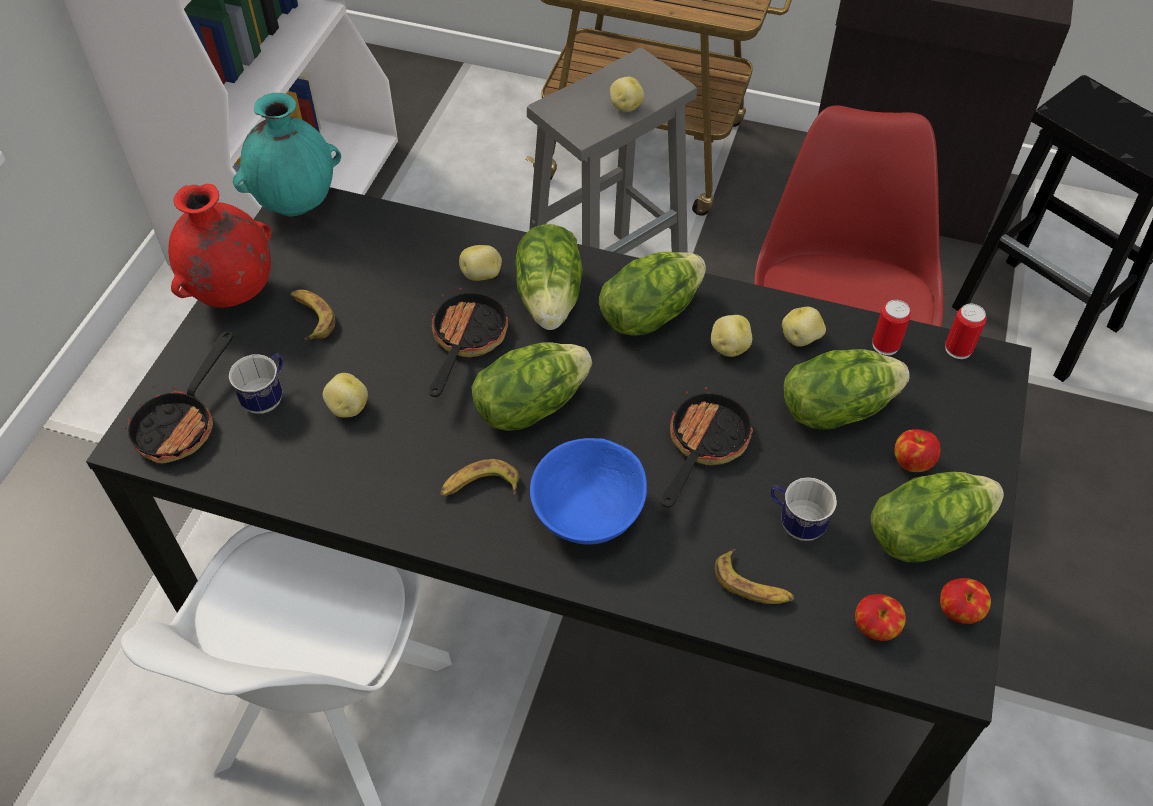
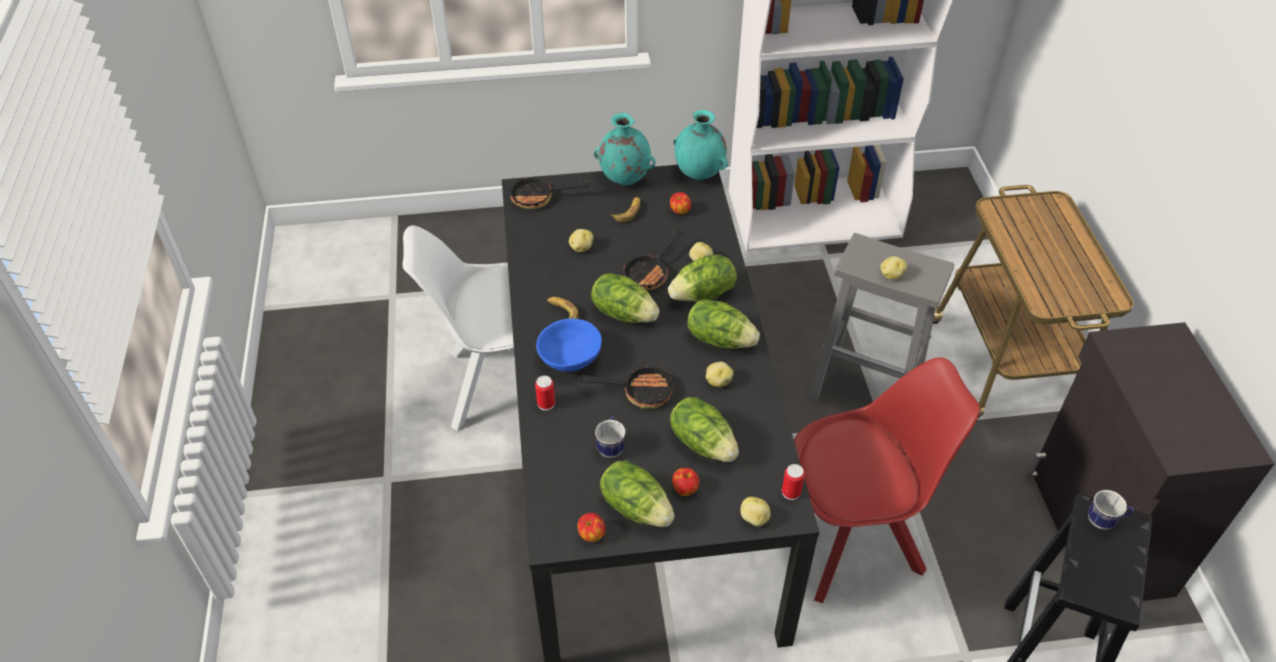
camera: 65 degrees right, 5 degrees down
red vase [168,184,271,308] -> turquoise vase [594,113,656,185]
mug [229,354,283,414] -> mug moved to [1088,490,1134,530]
frying pan [429,280,508,397] -> frying pan turned 135 degrees clockwise [623,229,682,291]
banana [715,549,794,604] -> none
potato [782,307,826,347] -> potato moved to [740,497,771,527]
apple [855,594,906,641] -> apple moved to [670,192,691,215]
can [872,300,911,355] -> can moved to [535,376,555,411]

